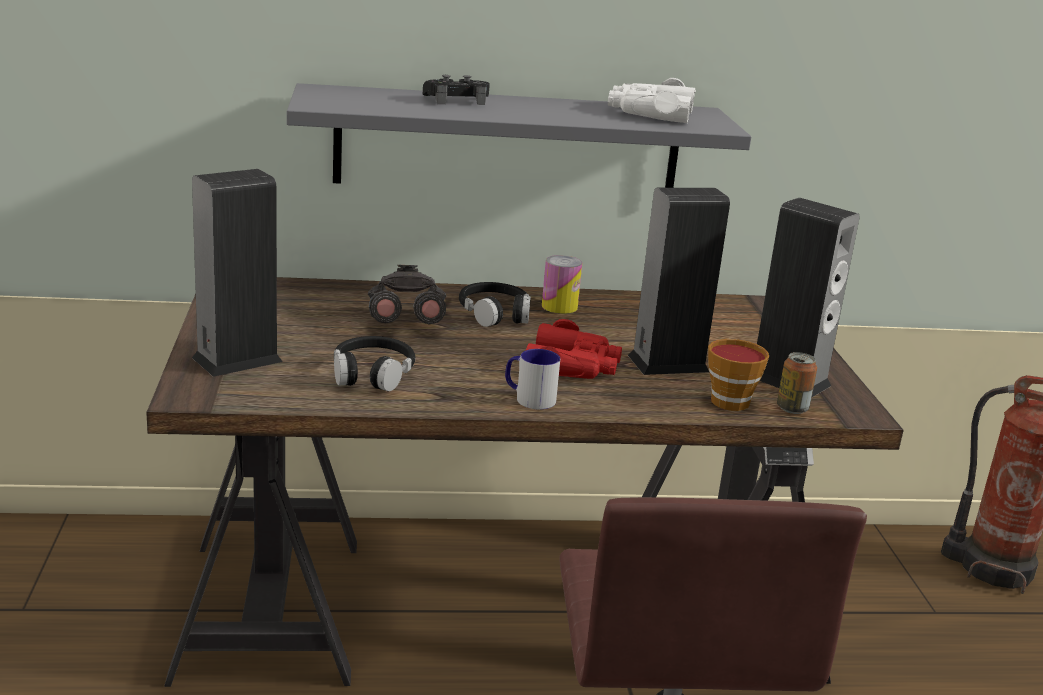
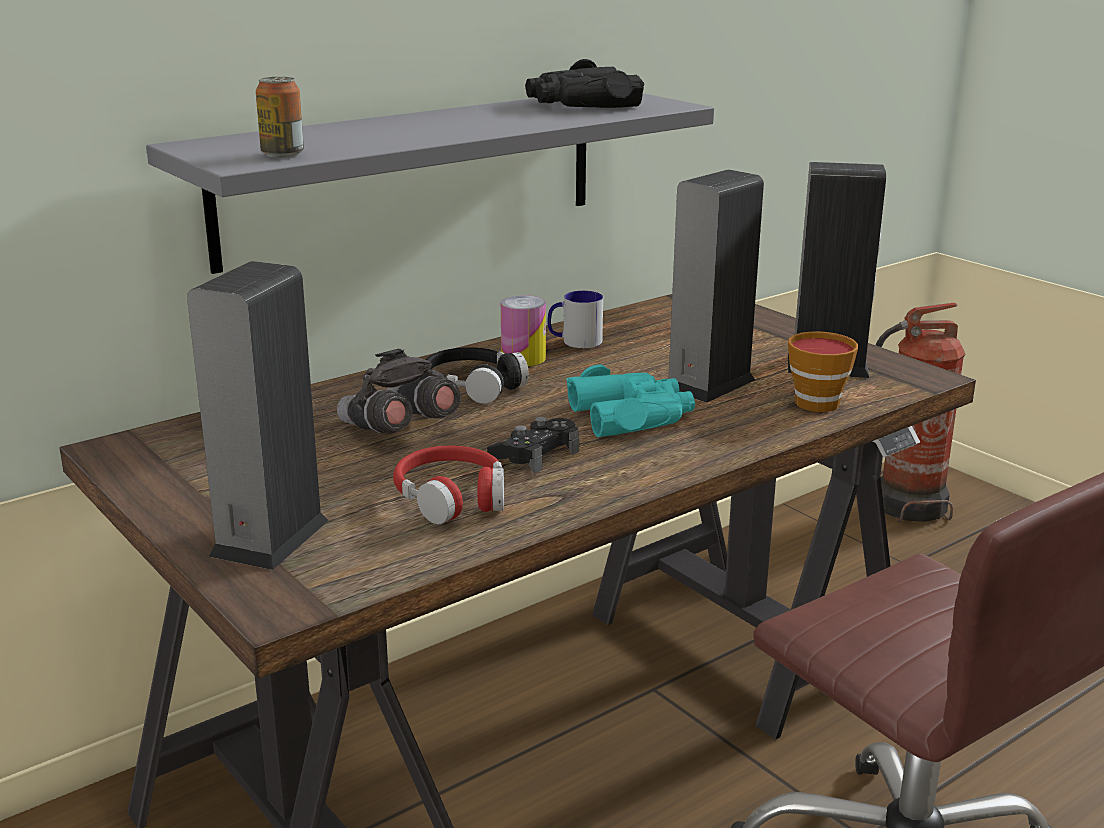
camera: 30 degrees left, 0 degrees up
black headphones [334,336,415,391] -> red headphones [393,446,504,524]
black game controller [423,75,490,105] -> black game controller moved to [487,417,579,474]
mug [505,349,560,409] -> mug moved to [547,291,603,348]
red binoculars [526,319,622,379] -> turquoise binoculars [566,365,695,437]
white binoculars [608,78,696,123] -> black binoculars [525,59,644,108]
can [777,352,817,414] -> can moved to [256,77,304,158]

